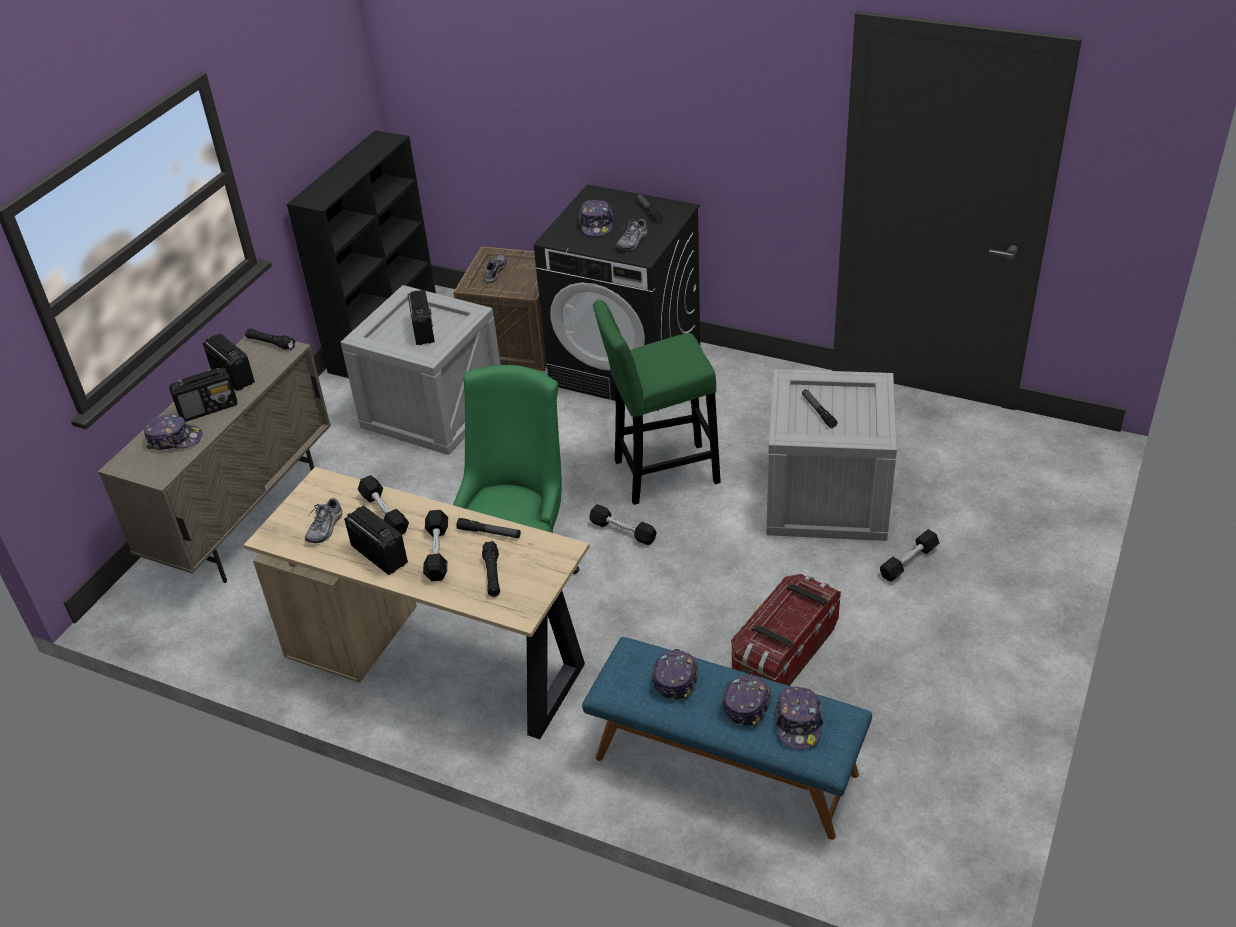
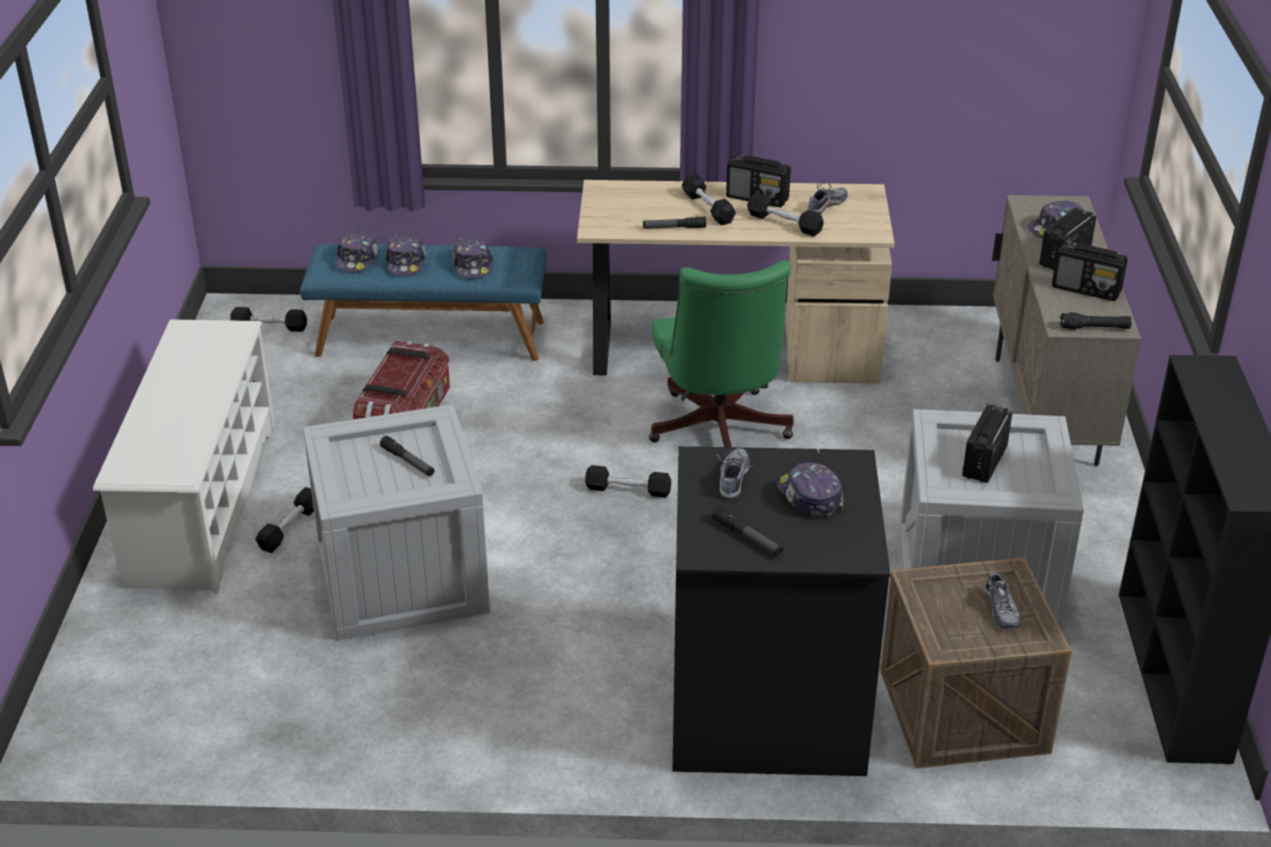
camera: 155 degrees right, 5 degrees down
shoe [305,496,343,543] -> shoe turned 45 degrees clockwise [807,182,848,214]
radio [407,290,435,345] -> radio turned 60 degrees clockwise [962,404,1012,483]
black flashlight [482,541,500,597] -> none
green stool [593,300,721,505] -> none
cap [775,687,824,750] -> cap turned 150 degrees counterclockwise [337,230,379,273]
none -> white shoe rack [93,319,275,594]
none -> black dumbbell [231,307,307,332]

